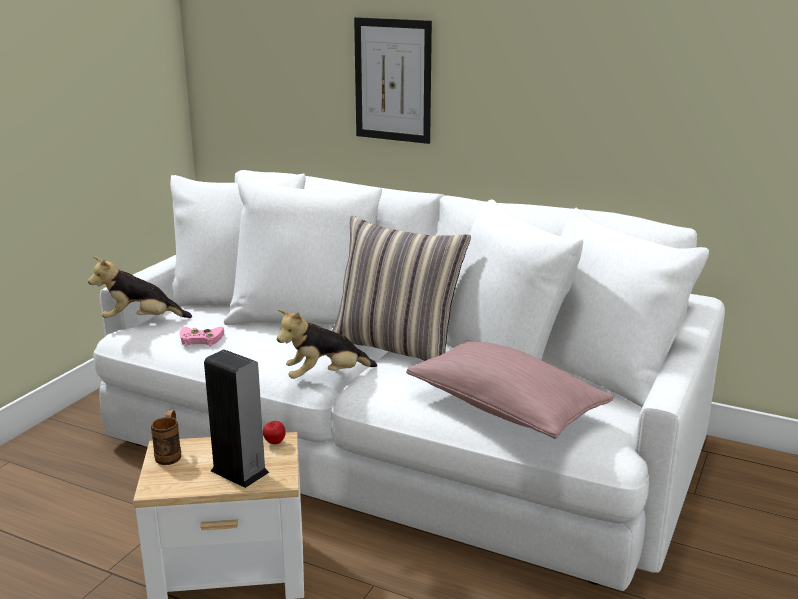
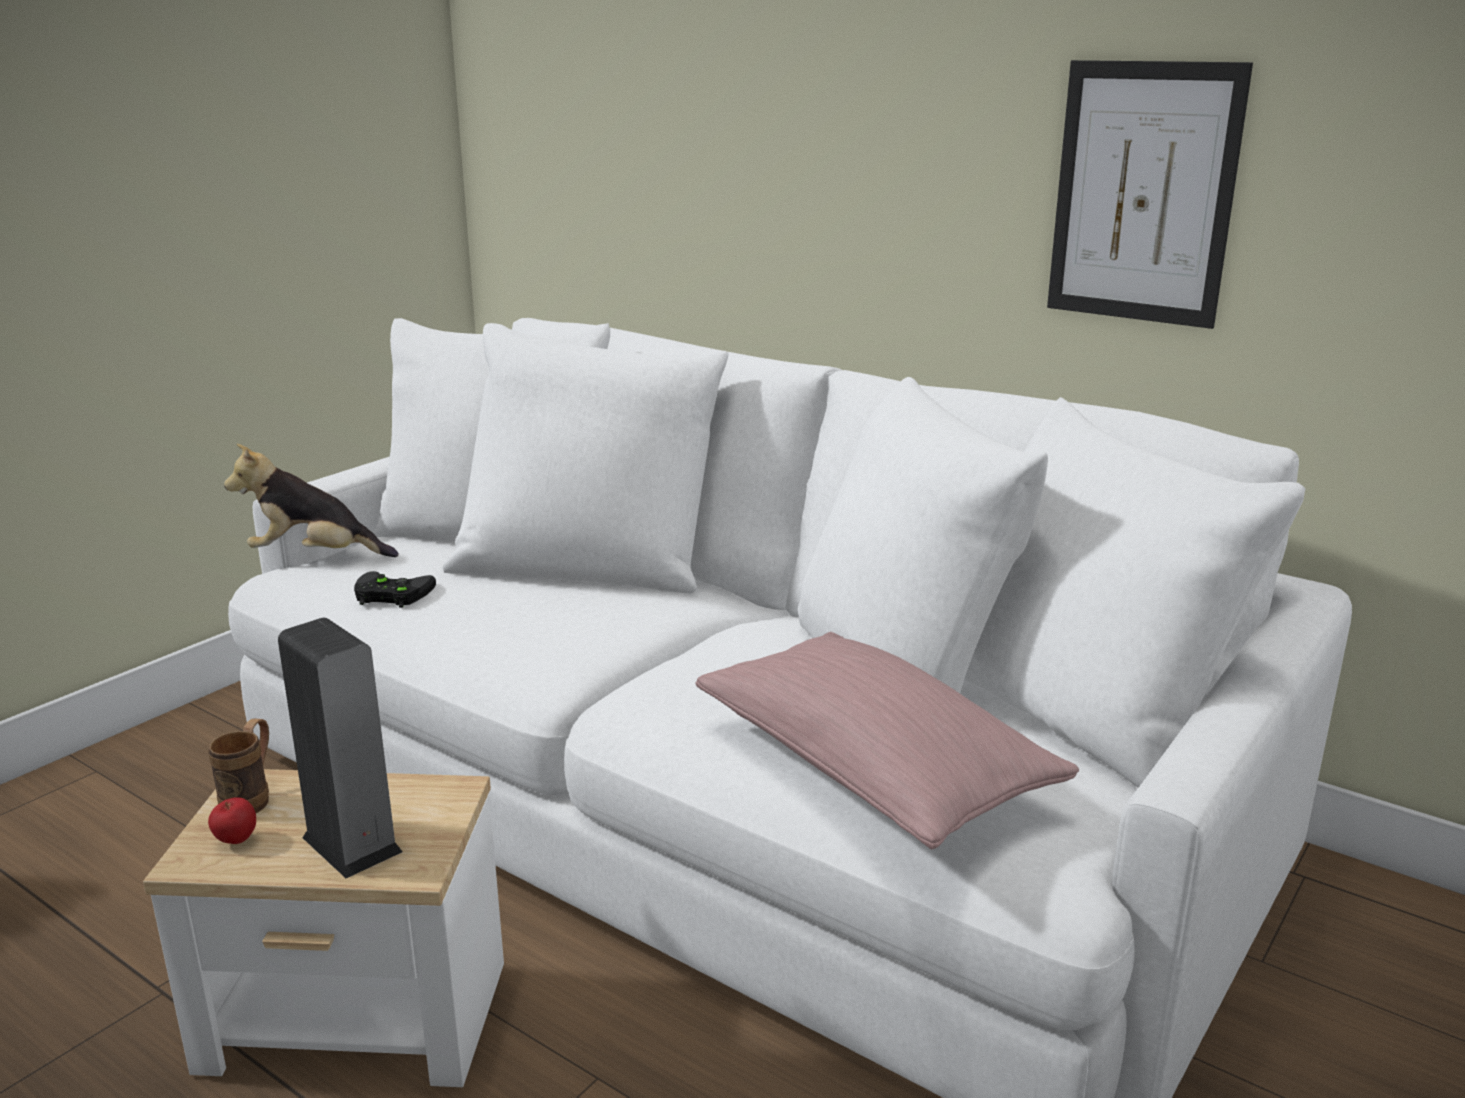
camera: 10 degrees right, 0 degrees up
pink game controller [180,327,224,346] -> black game controller [354,571,436,608]
apple [263,421,286,444] -> apple moved to [208,797,256,844]
plush toy [277,310,377,379] -> none
pillow [332,216,471,361] -> none
picture [354,17,432,144] -> picture moved to [1047,60,1253,329]

